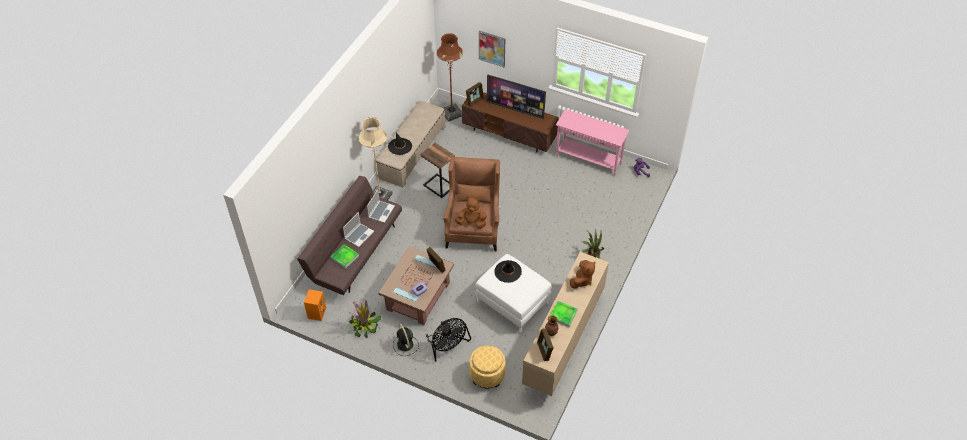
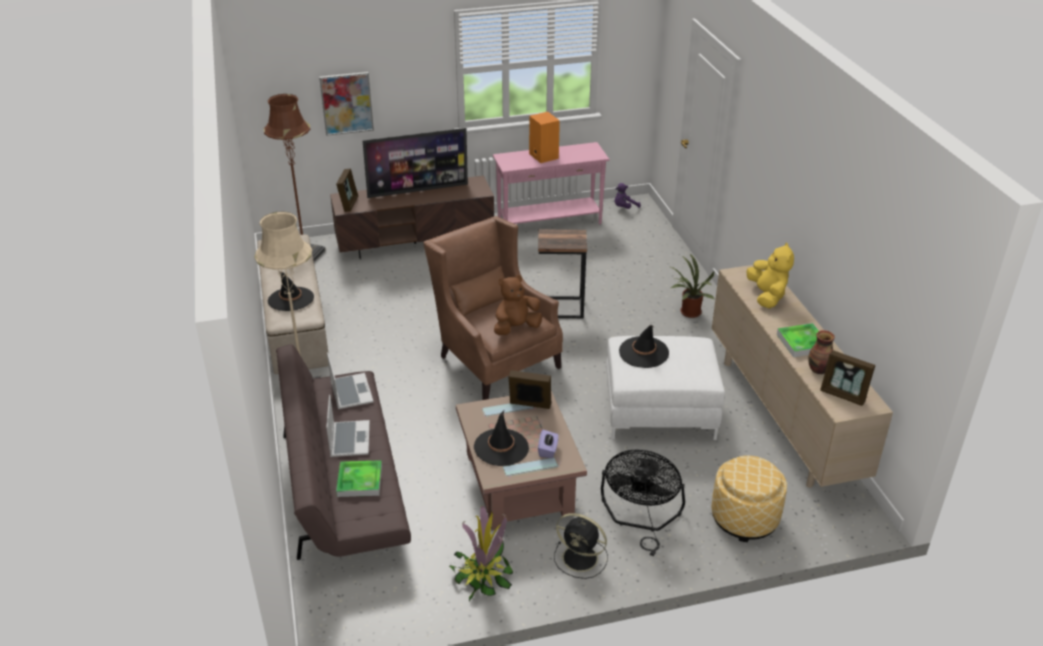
camera: 40 degrees left, 15 degrees down
orange speaker [304,289,326,321] -> orange speaker moved to [529,112,560,163]
side table [421,143,455,198] -> side table moved to [538,229,587,318]
black fan [426,318,471,361] -> black fan turned 90 degrees counterclockwise [601,450,685,556]
brown plush toy [570,260,596,288] -> yellow plush toy [746,242,794,309]
none -> black hat [474,411,529,466]

